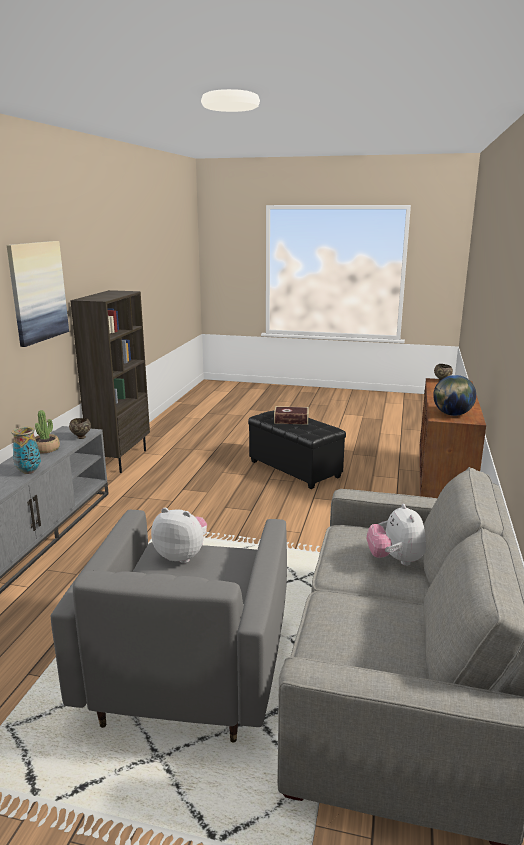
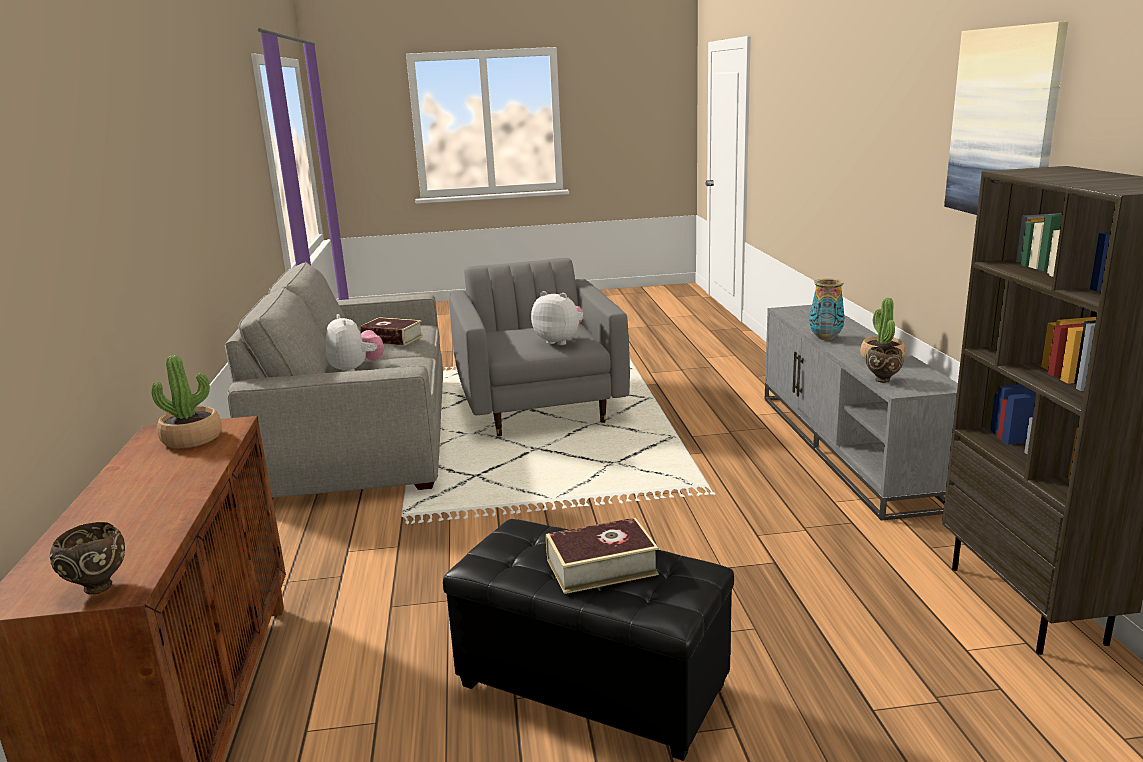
camera: 160 degrees right, 0 degrees up
plush toy [151,508,207,563] -> plush toy turned 150 degrees counterclockwise [531,291,584,345]
globe [433,375,476,416] -> potted plant [152,355,222,448]
none -> book [359,317,423,345]

